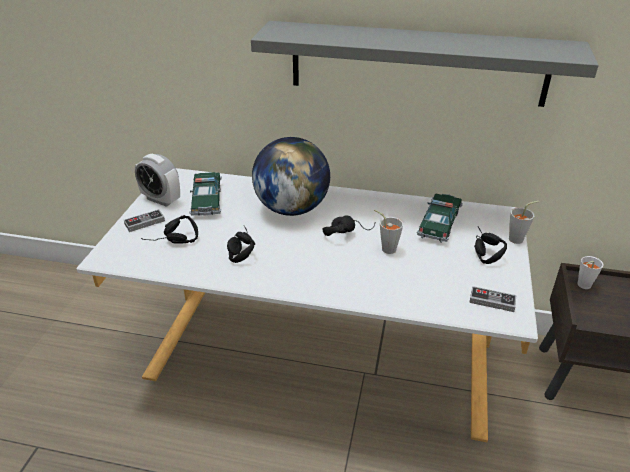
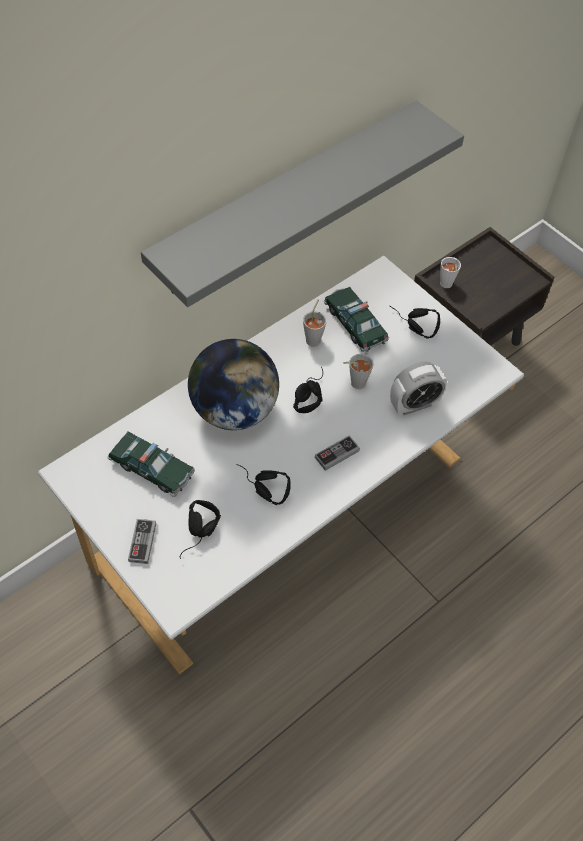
camera: 55 degrees left, 20 degrees up
alarm clock [135,154,180,207] -> alarm clock moved to [390,362,447,415]
game controller [469,286,516,312] -> game controller moved to [315,435,360,471]
grey cup [509,201,539,244] -> grey cup moved to [303,299,326,347]

